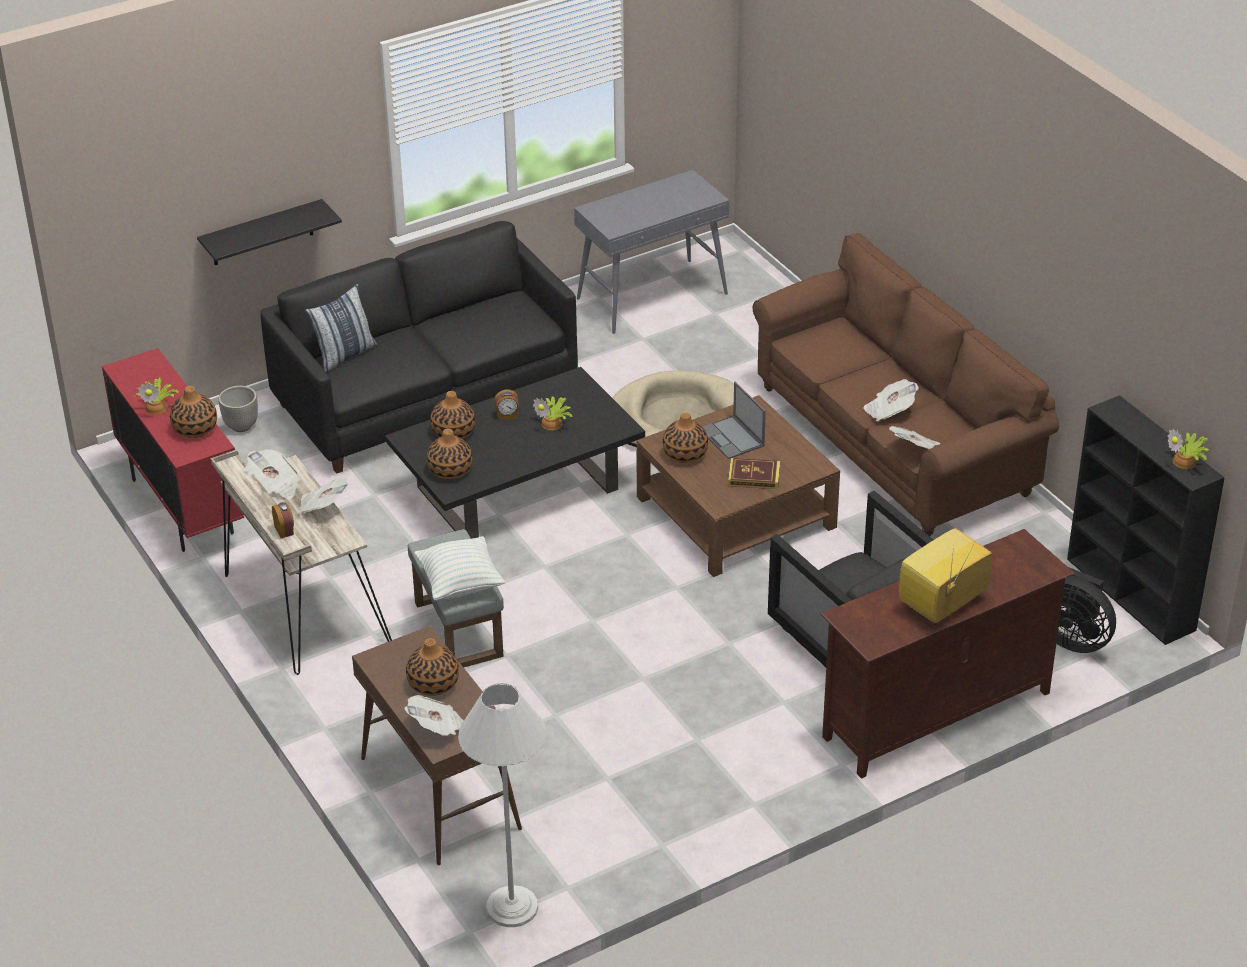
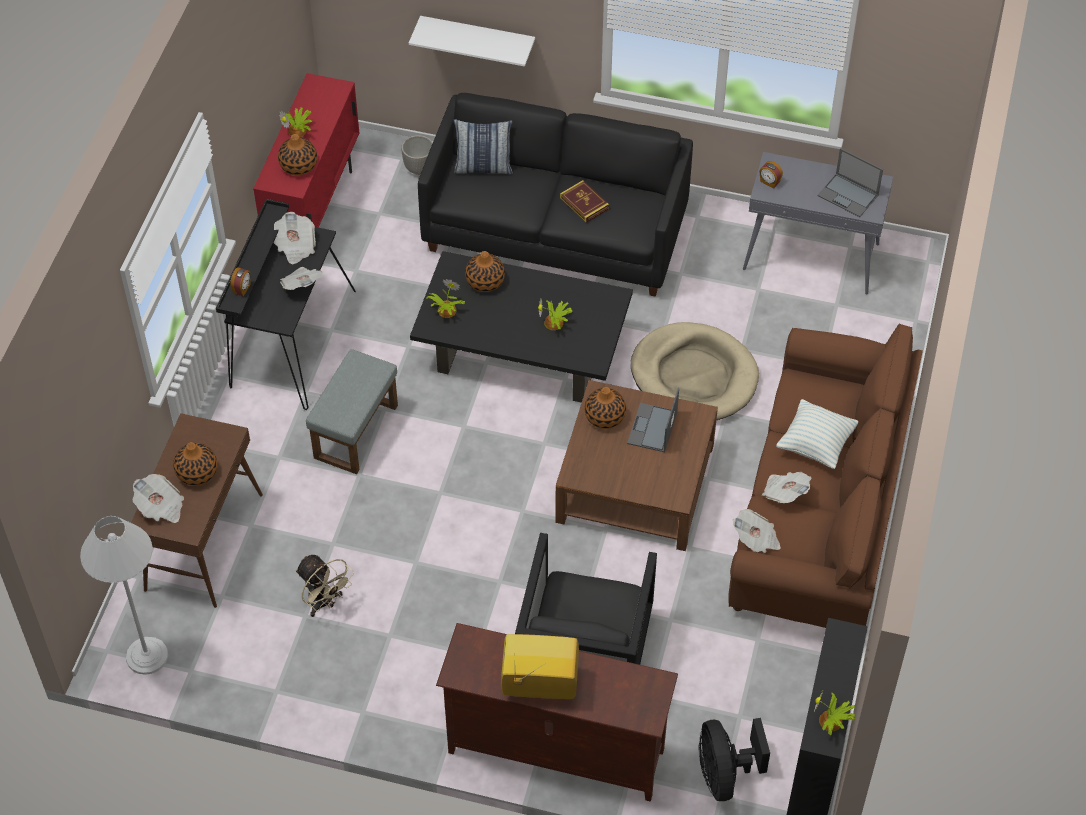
camera: 45 degrees right, 15 degrees up
black shelf [197,199,342,265] -> white shelf [409,16,535,67]
beige desk [211,450,392,675] -> black desk [216,199,356,410]
pillow [414,536,505,601] -> pillow moved to [776,399,858,469]
vase [427,428,473,479] -> potted plant [426,279,465,318]
alarm clock [494,389,519,420] -> alarm clock moved to [759,161,783,189]
book [728,458,780,489] -> book moved to [560,180,609,223]
none -> beige fan [295,555,354,617]
none -> laptop [818,148,883,217]

